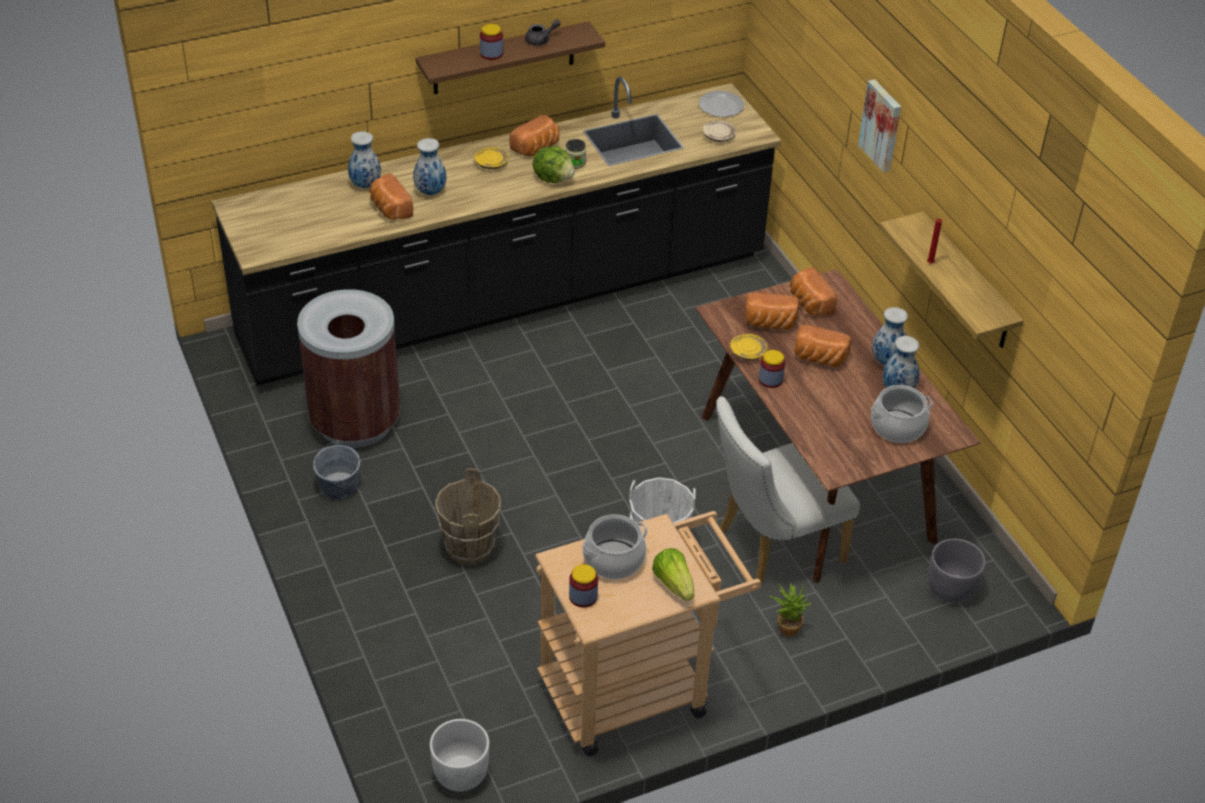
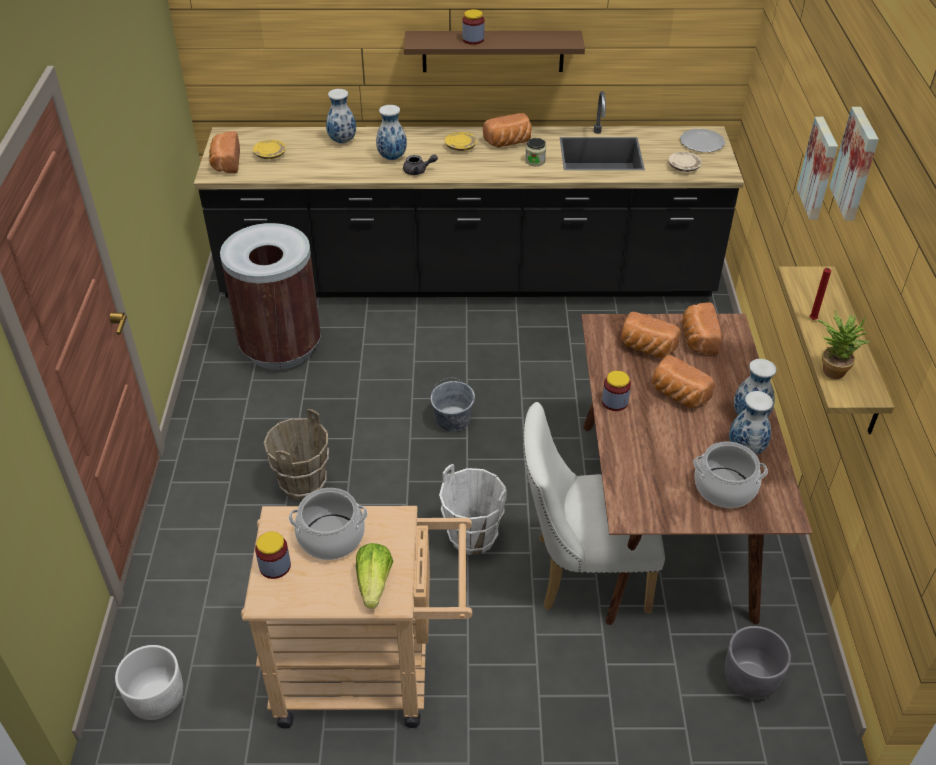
camera: 25 degrees right, 0 degrees up
grey bucket [313,442,360,500] -> grey bucket moved to [430,377,475,432]
bread [369,173,413,220] -> bread moved to [209,131,240,173]
grey teapot [525,19,561,45] -> grey teapot moved to [403,154,438,175]
lettuce [532,146,575,183] -> none
yellow plate [730,334,768,361] -> yellow plate moved to [253,140,286,159]
potted plant [769,583,812,637] -> potted plant moved to [818,311,870,379]
none -> picture [829,107,879,221]

